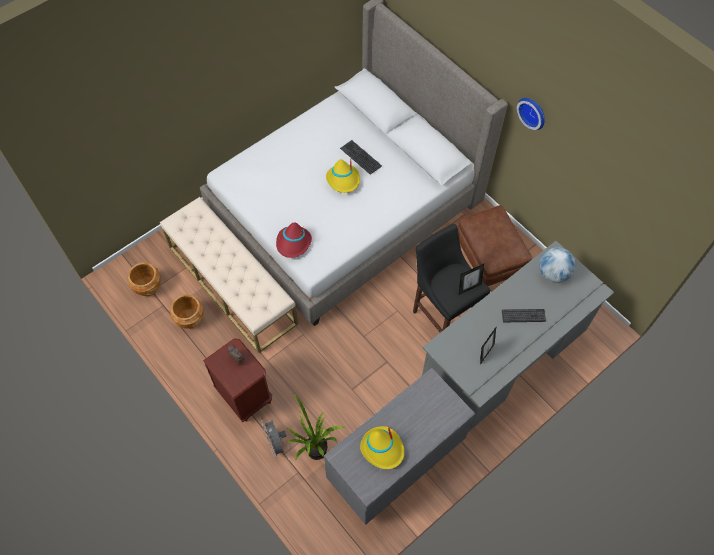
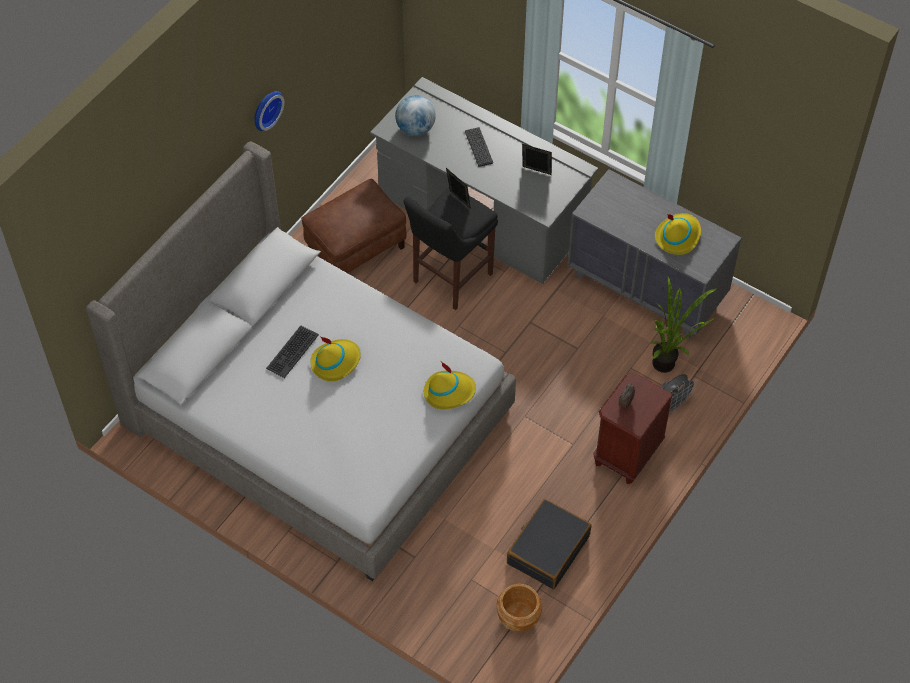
camera: 105 degrees left, 5 degrees down
beige bench [160,197,298,353] -> none
brown planter [170,295,203,329] -> black suitcase [507,499,591,589]
red hat [276,222,312,258] -> yellow hat [424,361,476,410]

